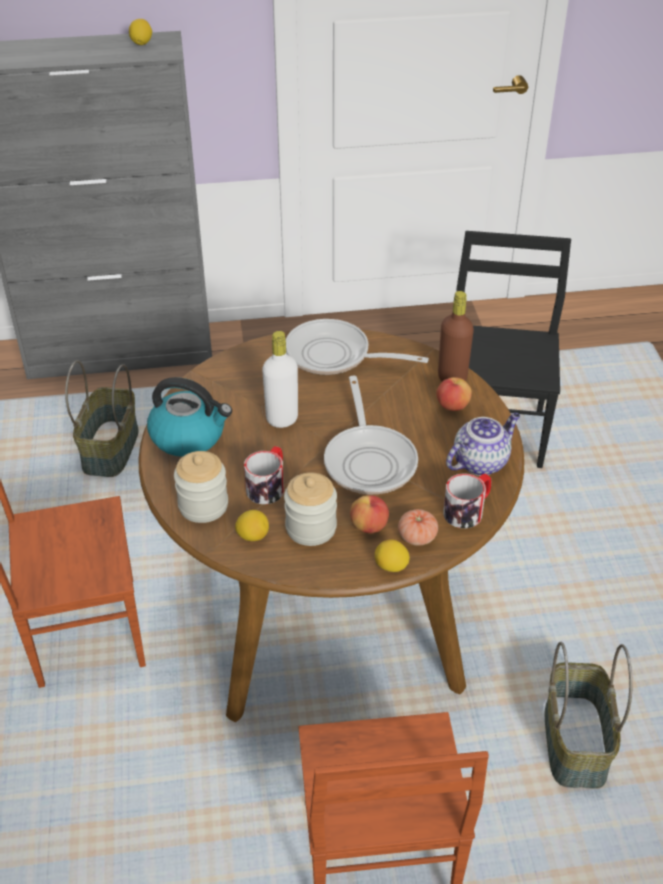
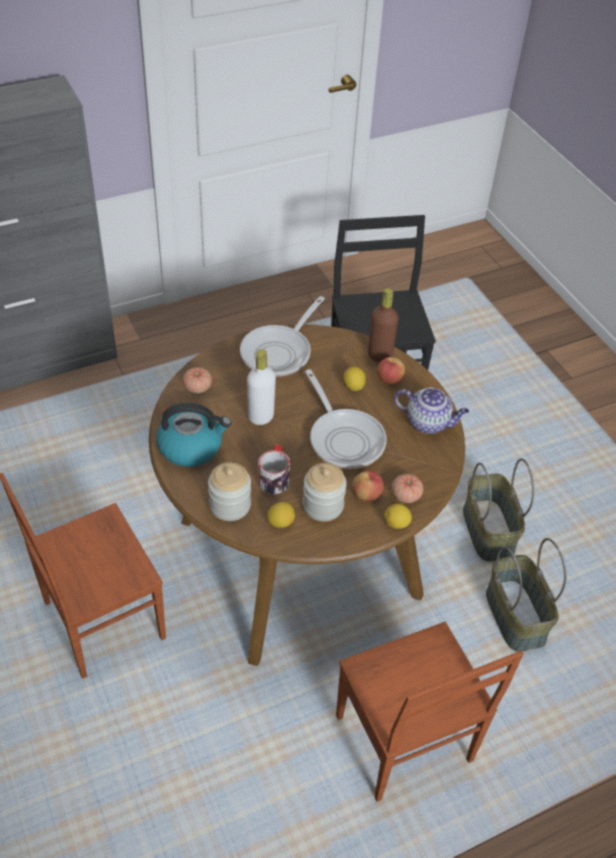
camera: 20 degrees left, 5 degrees up
basket [65,360,139,477] -> basket moved to [463,458,534,562]
lemon [129,19,152,45] -> lemon moved to [343,367,366,391]
frying pan [286,319,429,375] -> frying pan turned 60 degrees counterclockwise [240,296,325,377]
mug [443,473,491,528] -> none
teapot [446,413,520,476] -> teapot turned 75 degrees clockwise [394,387,469,434]
none -> tomato [183,367,212,393]

